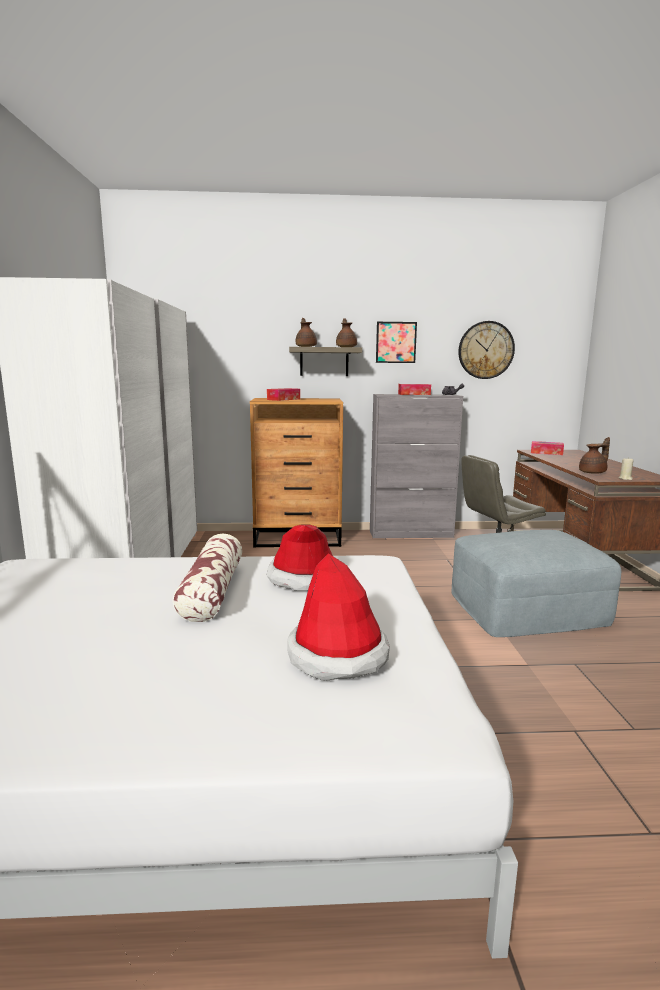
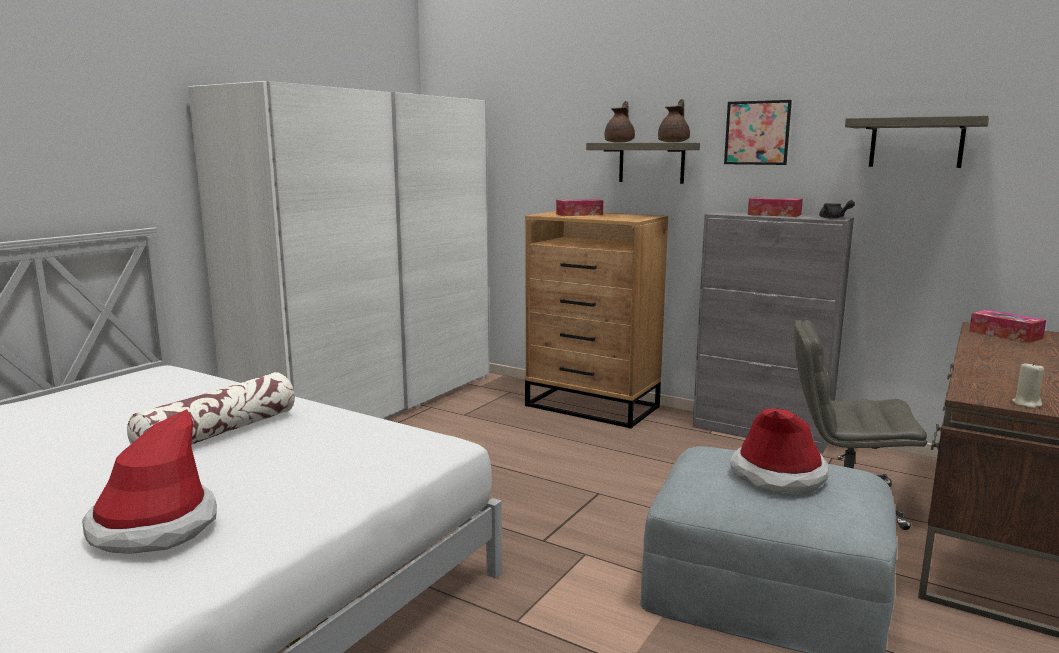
camera: 35 degrees right, 0 degrees up
hat [267,525,333,590] -> hat moved to [730,408,829,493]
wall clock [458,321,515,379] -> shelf [845,116,989,168]
brown teapot [579,437,610,474] -> none

